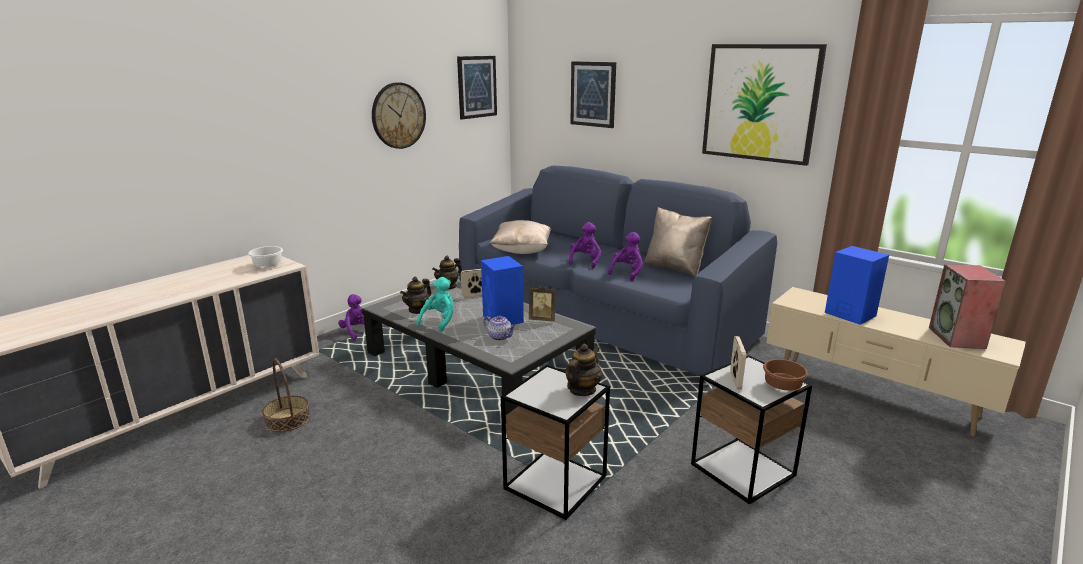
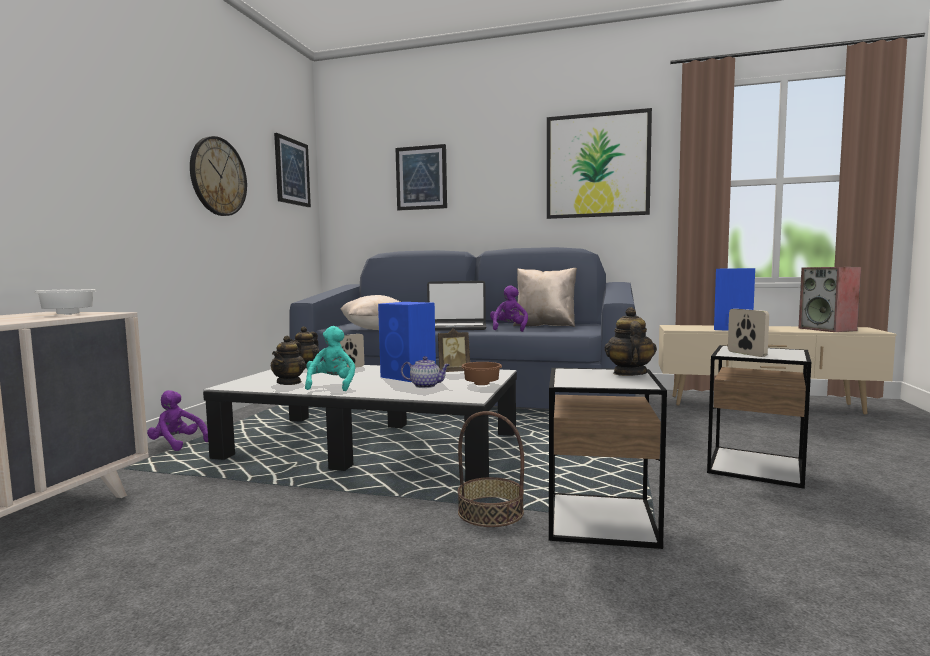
camera: 25 degrees left, 15 degrees down
basket [262,358,310,432] -> basket moved to [458,411,524,527]
purple plush toy [568,222,601,268] -> laptop [427,281,486,331]
brown bowl [763,359,808,391] -> brown bowl moved to [461,362,502,385]

